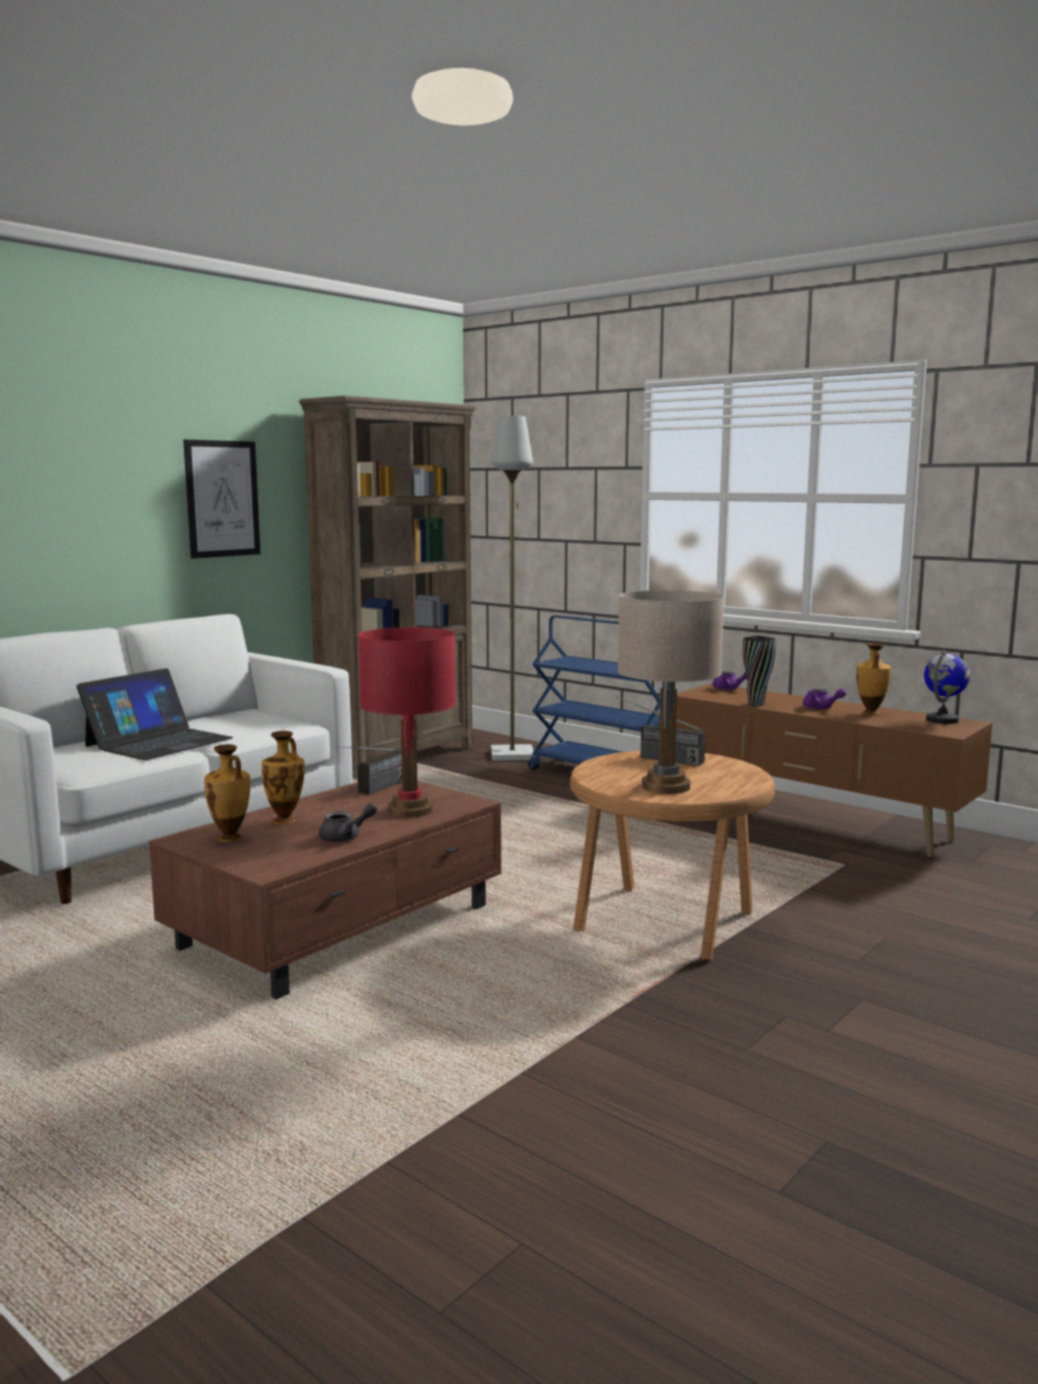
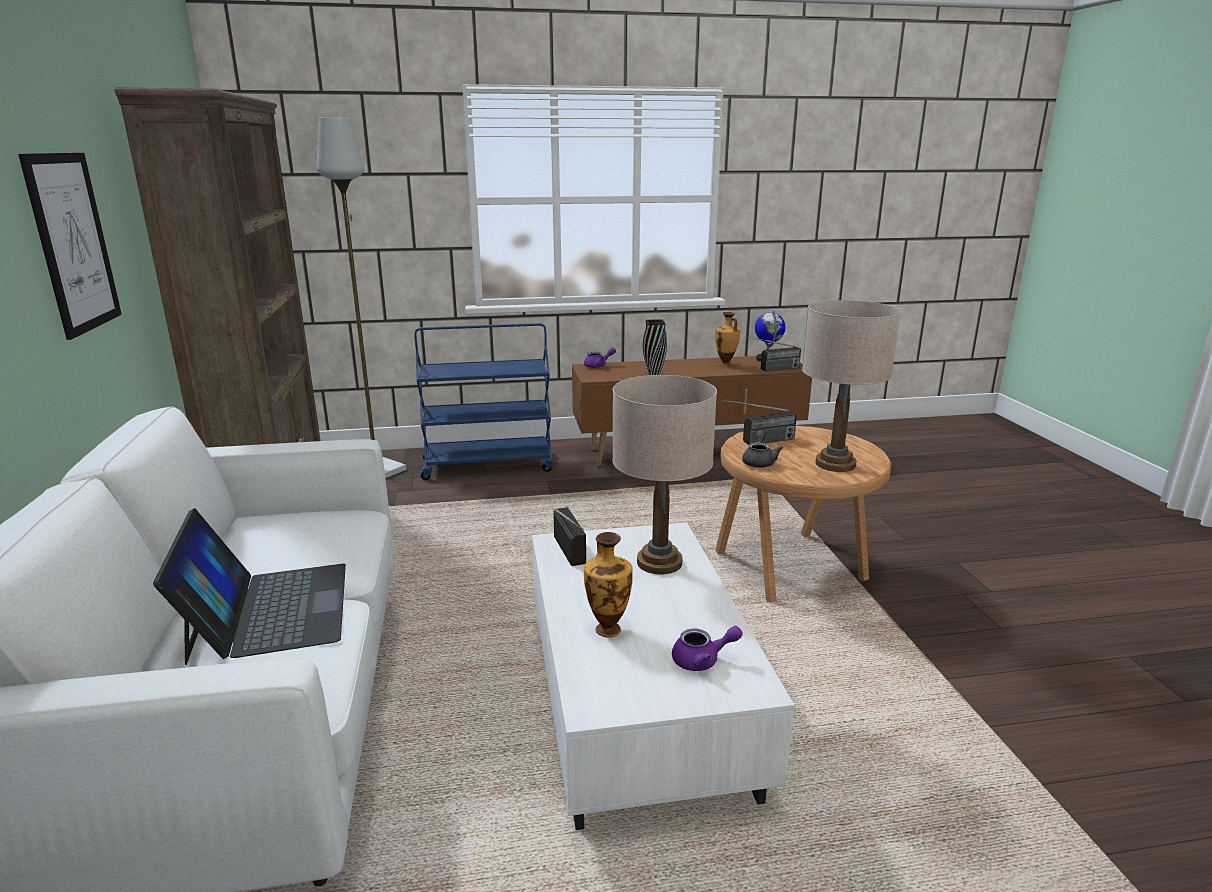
camera: 50 degrees left, 10 degrees up
brown coffee table [149,781,501,1000] -> white coffee table [532,522,795,830]
vase [204,744,250,842] -> none
grey teapot [319,803,377,842] -> grey teapot moved to [742,430,783,468]
red table lamp [358,627,456,817] -> beige table lamp [612,375,717,574]
purple teapot [803,688,846,709] -> purple teapot moved to [672,626,743,671]
none -> radio [744,336,801,371]

